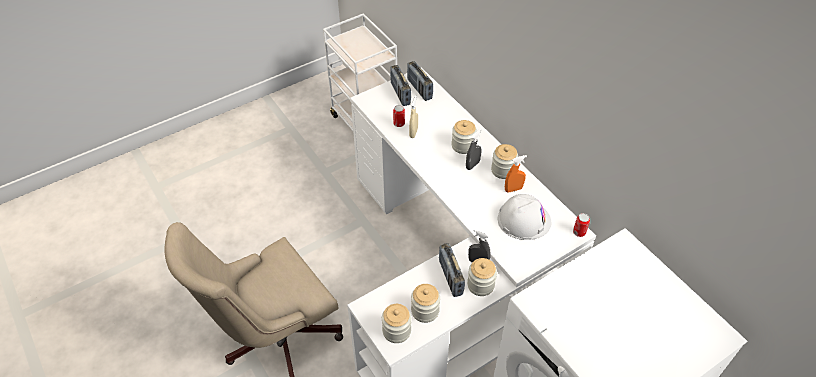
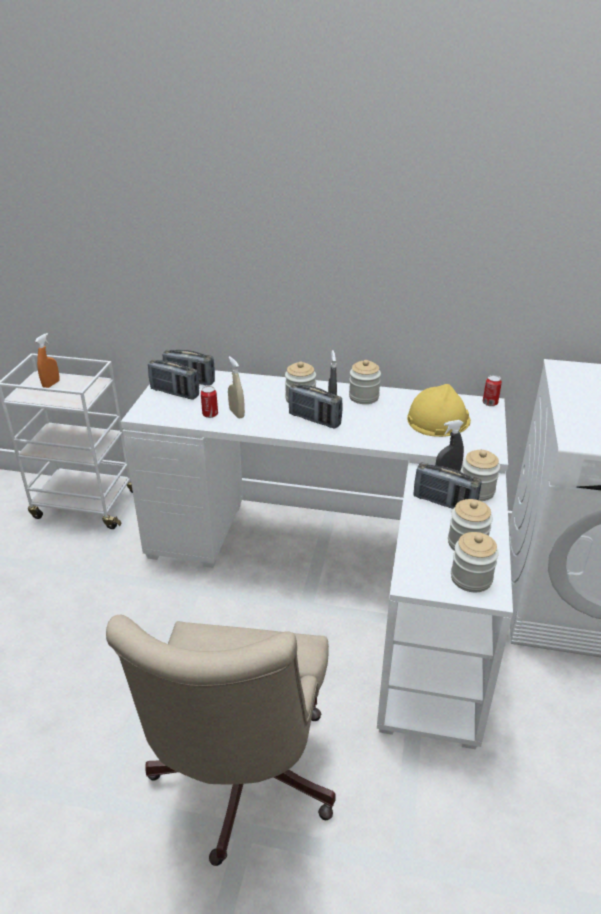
camera: 45 degrees left, 15 degrees down
white hard hat [497,194,552,240] -> yellow hard hat [407,384,471,437]
orange spray bottle [505,155,527,193] -> orange spray bottle moved to [35,333,59,388]
none -> radio [288,383,343,429]

